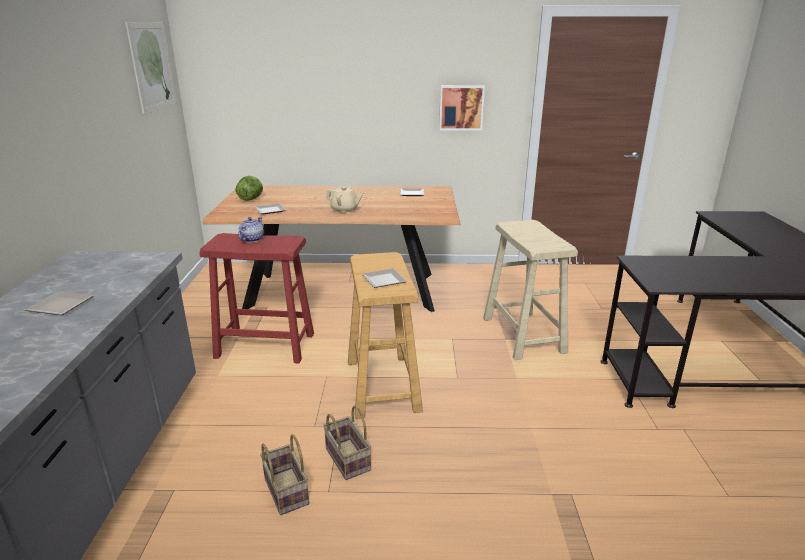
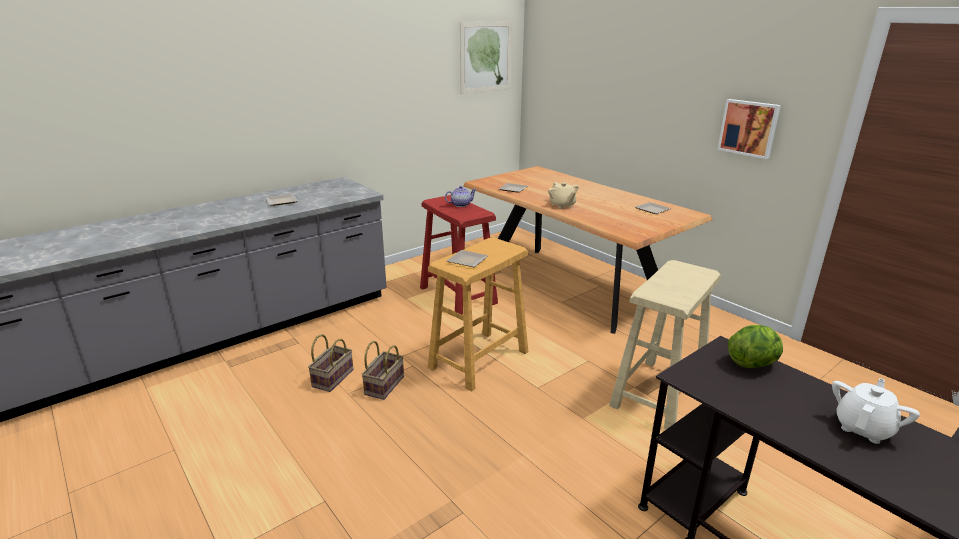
camera: 50 degrees right, 0 degrees up
lettuce [235,176,263,201] -> lettuce moved to [728,325,783,368]
none -> white teapot [832,378,920,444]

